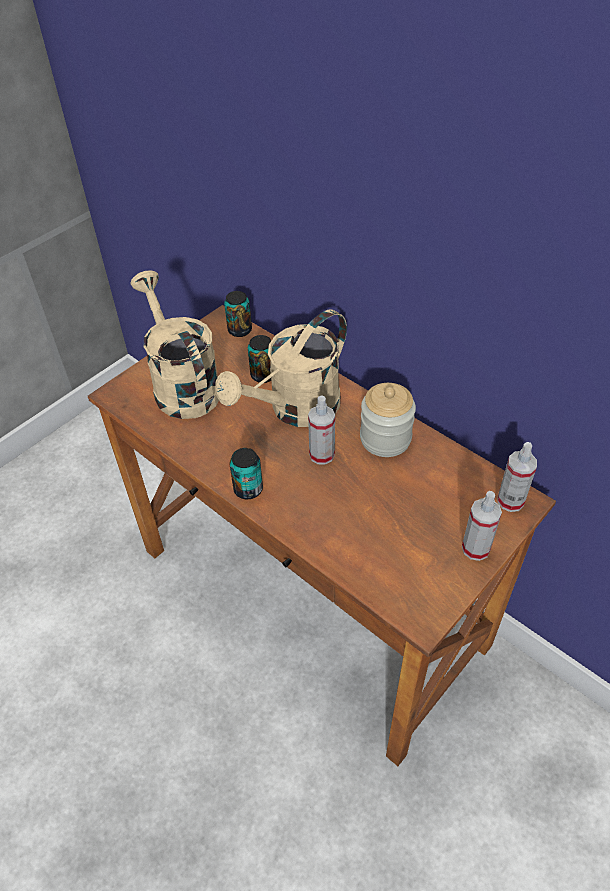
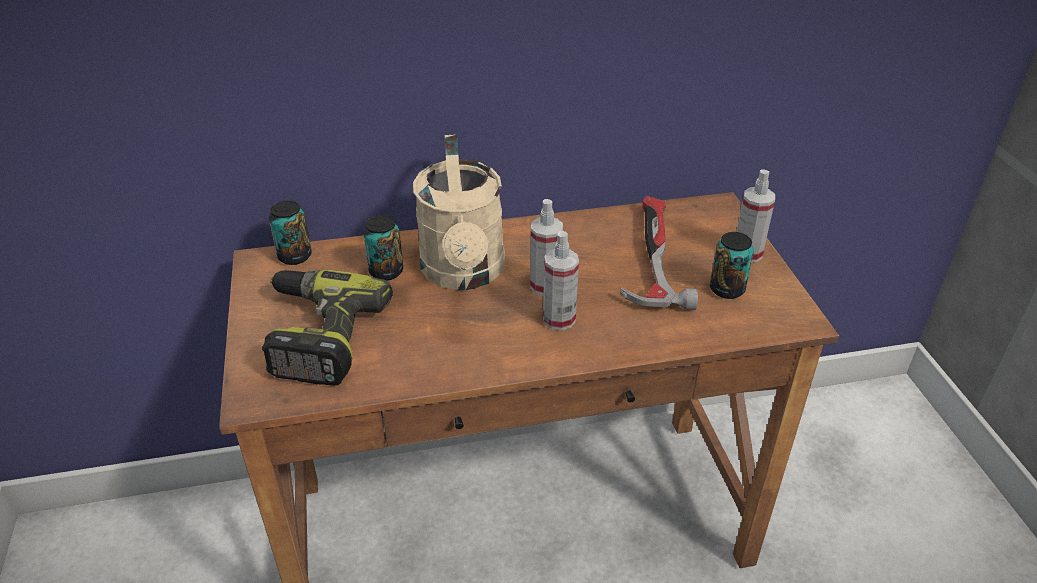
camera: 55 degrees left, 10 degrees down
beige watering can [130,270,219,419] -> power drill [262,270,393,386]
can [230,448,263,499] -> can moved to [710,232,754,299]
jar [360,383,416,457] -> none
spray bottle [497,442,537,512] -> spray bottle moved to [543,231,579,331]
none -> hammer [620,196,698,310]

